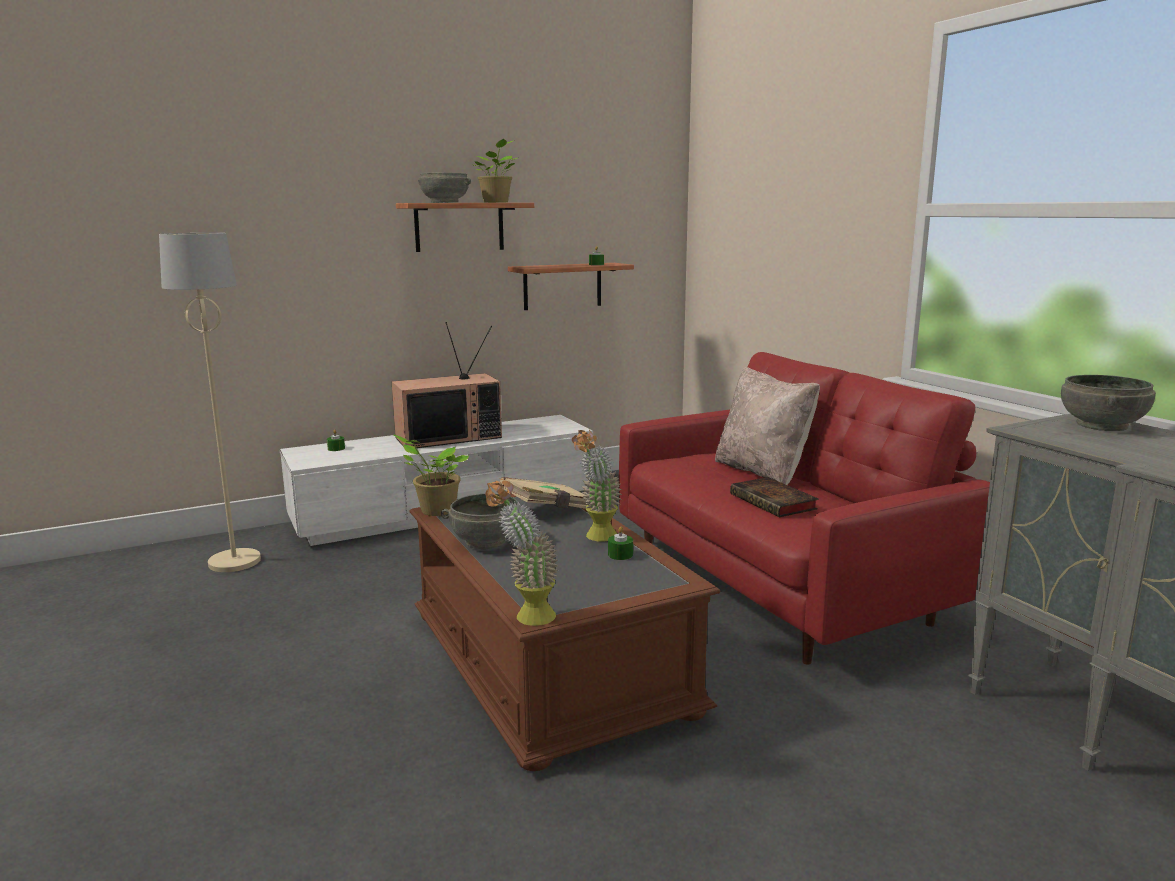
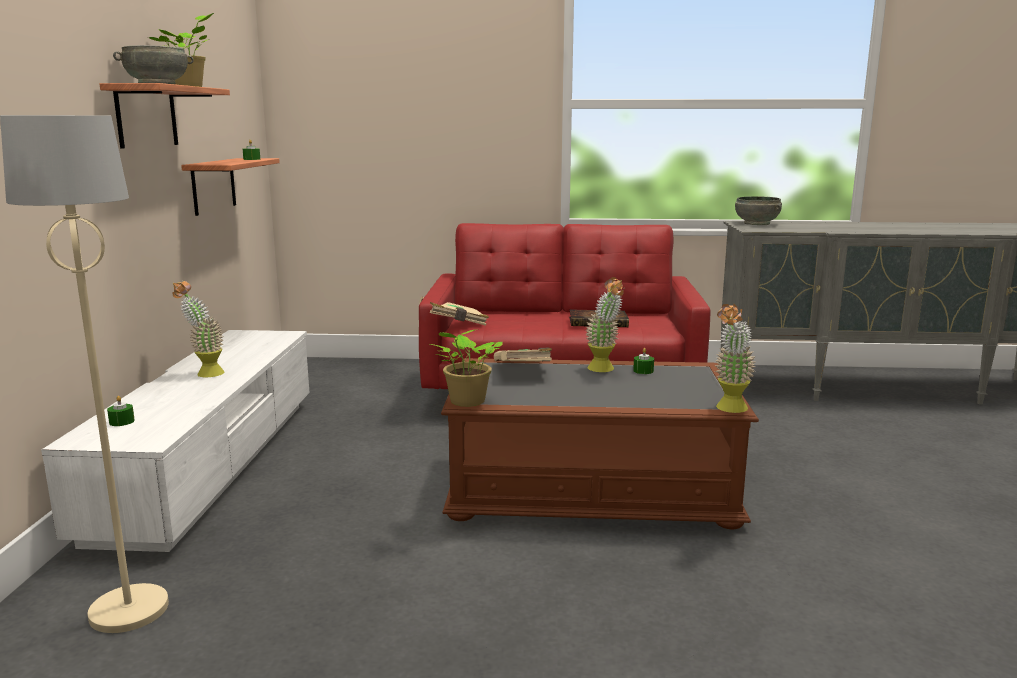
camera: 60 degrees left, 0 degrees up
television [392,322,502,448] -> potted plant [172,281,225,377]
grey bowl [441,494,518,549] -> none
beige pillow [715,367,820,485] -> none
none -> beige book [419,297,489,326]

